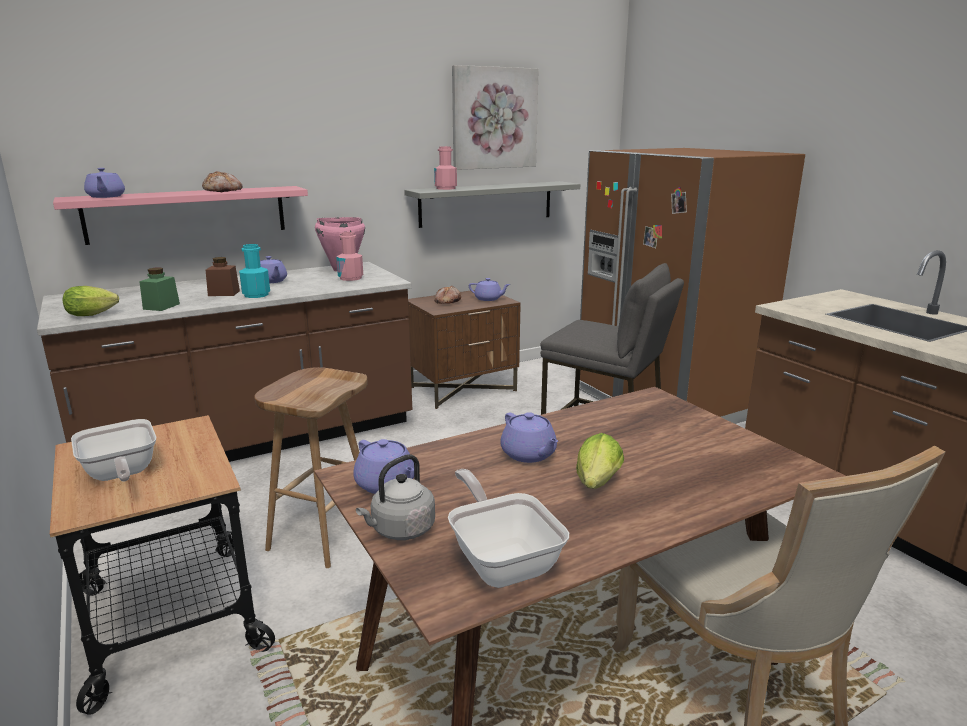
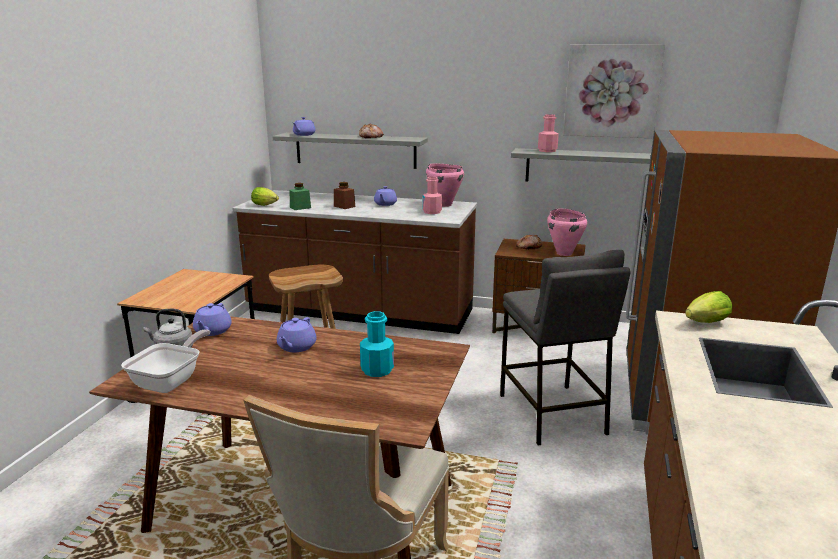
camera: 45 degrees right, 0 degrees up
pink shelf [53,186,308,245] -> grey shelf [272,133,428,169]
frying pan [71,419,156,482] -> none
turquoise bottle [239,244,270,298] -> turquoise bottle moved to [360,311,394,377]
purple teapot [469,278,510,301] -> pink cooking pot [547,209,587,256]
lettuce [576,433,624,489] -> lettuce moved to [685,291,732,323]

